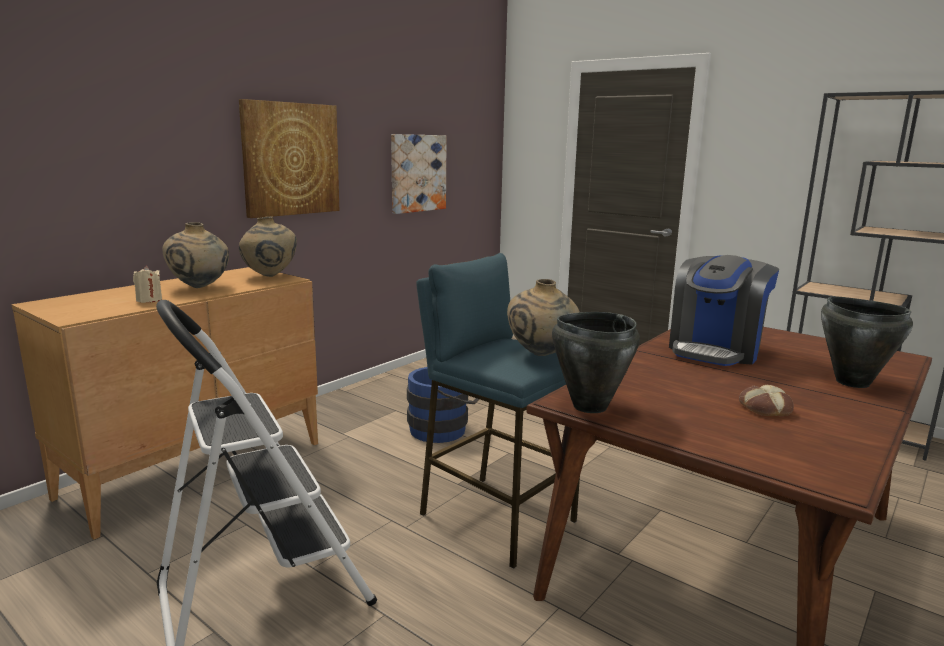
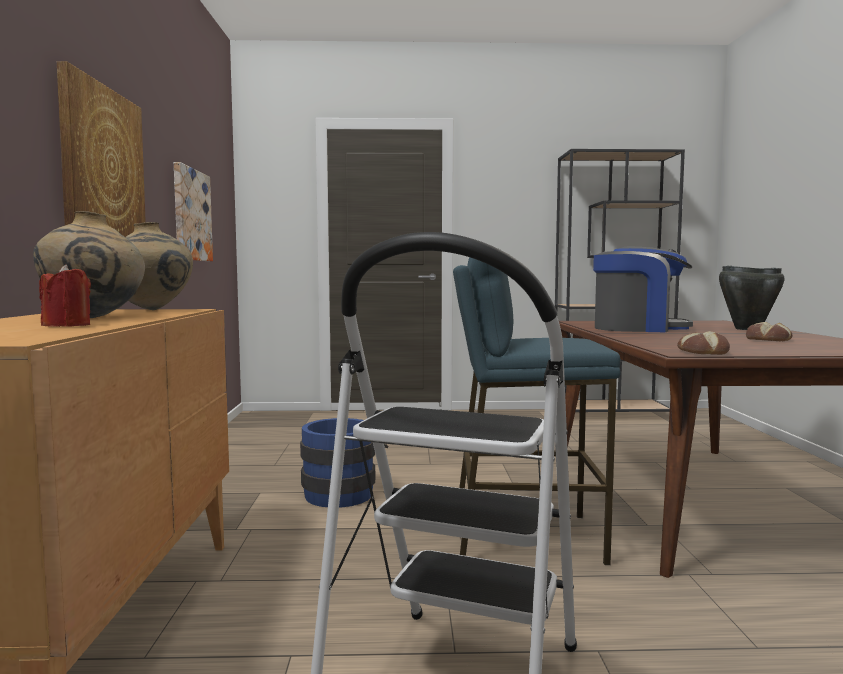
camera: 40 degrees left, 10 degrees down
beige candle [133,266,162,303] -> red candle [39,265,91,327]
beige vase [507,279,580,356] -> none
black cooking pot [552,312,640,413] -> bread [677,331,730,355]
coffee machine [669,255,779,366] -> coffee machine turned 75 degrees counterclockwise [593,247,693,332]

